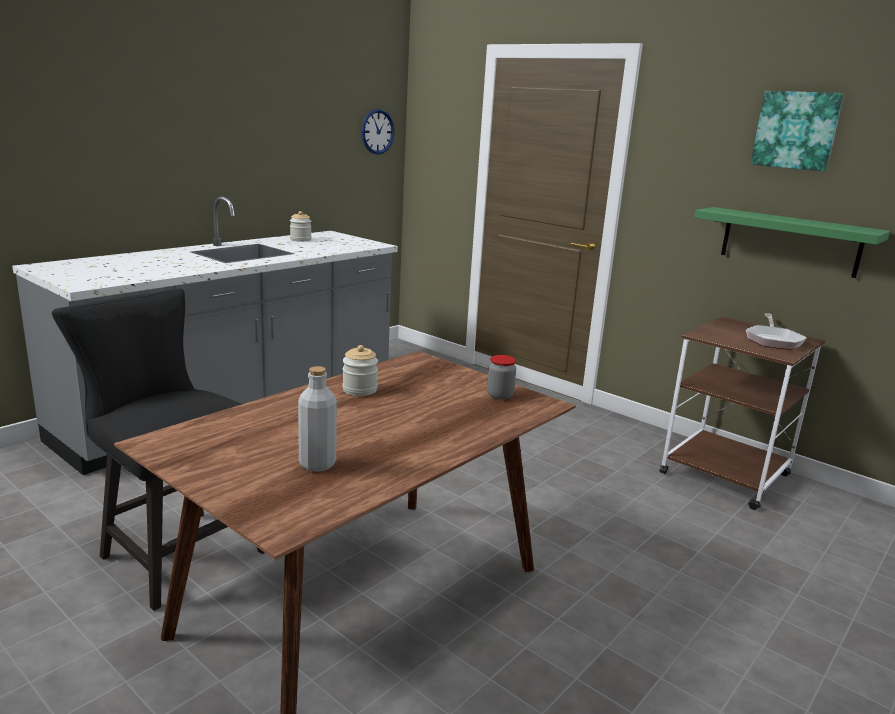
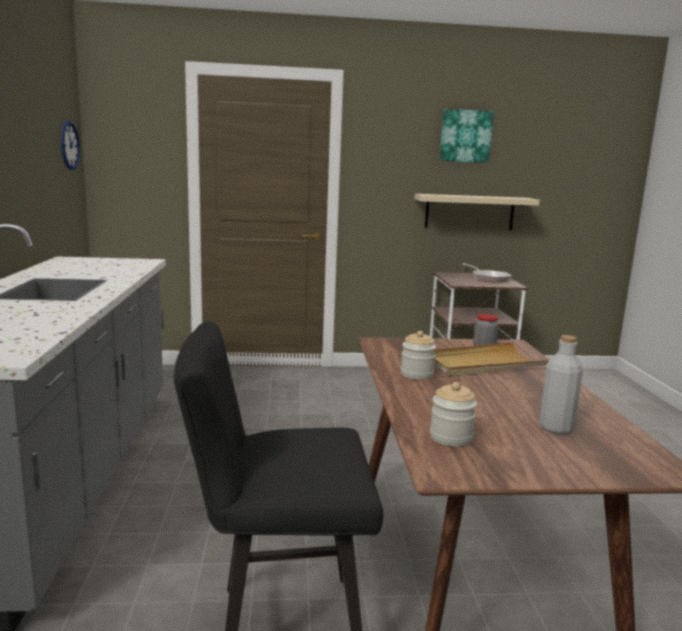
camera: 45 degrees left, 5 degrees down
jar [290,211,312,242] -> jar moved to [430,382,477,446]
green shelf [694,207,890,278] -> beige shelf [414,194,540,230]
none -> beige tray [434,342,548,377]

